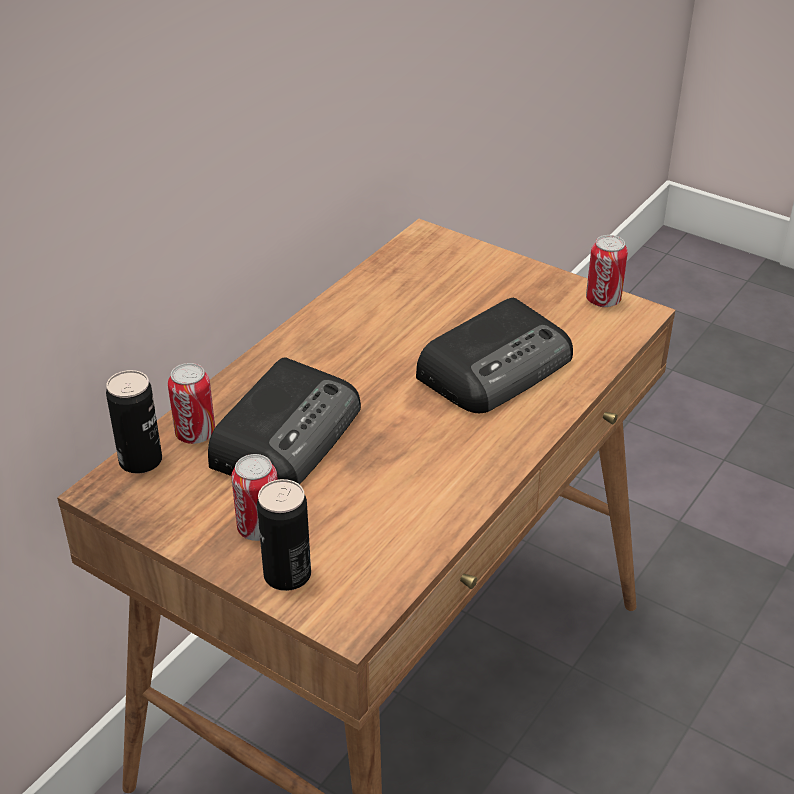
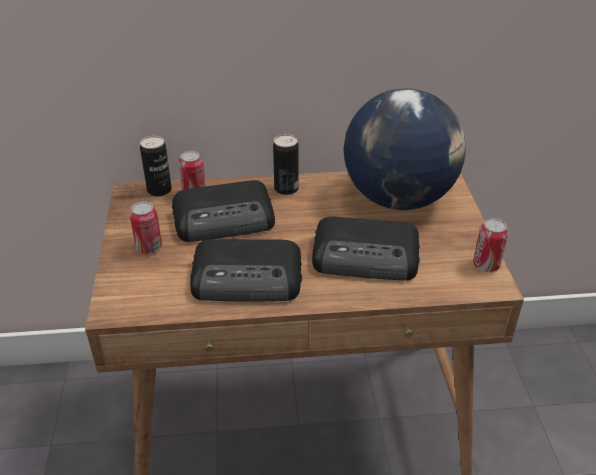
camera: 50 degrees right, 0 degrees up
can [257,479,311,591] -> can moved to [273,134,299,195]
none -> radio [190,239,302,301]
none -> globe [344,88,466,210]

